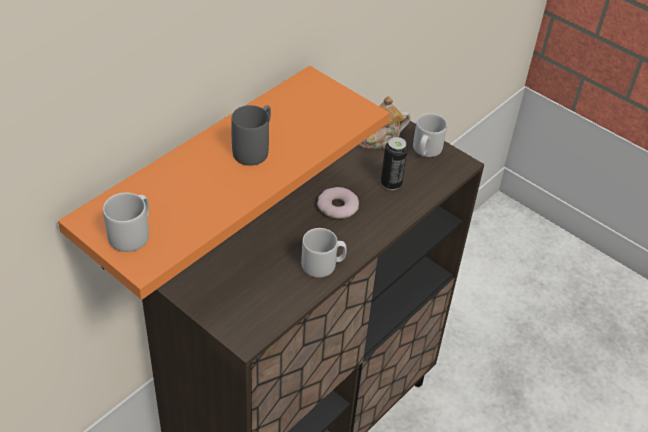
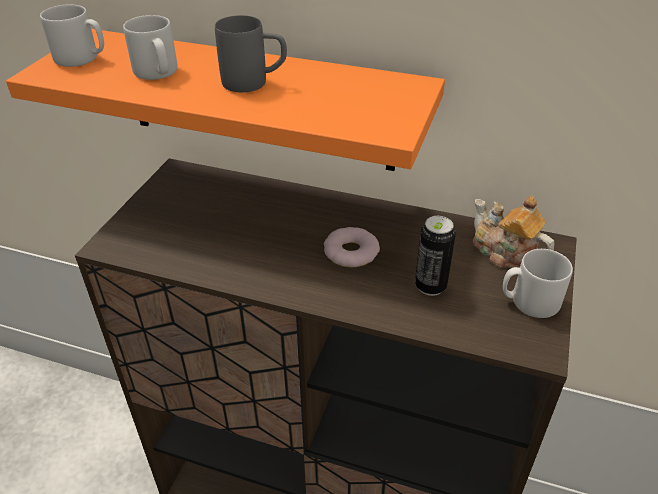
camera: 70 degrees right, 5 degrees down
grey mug [301,228,347,278] -> grey mug moved to [123,15,178,80]

